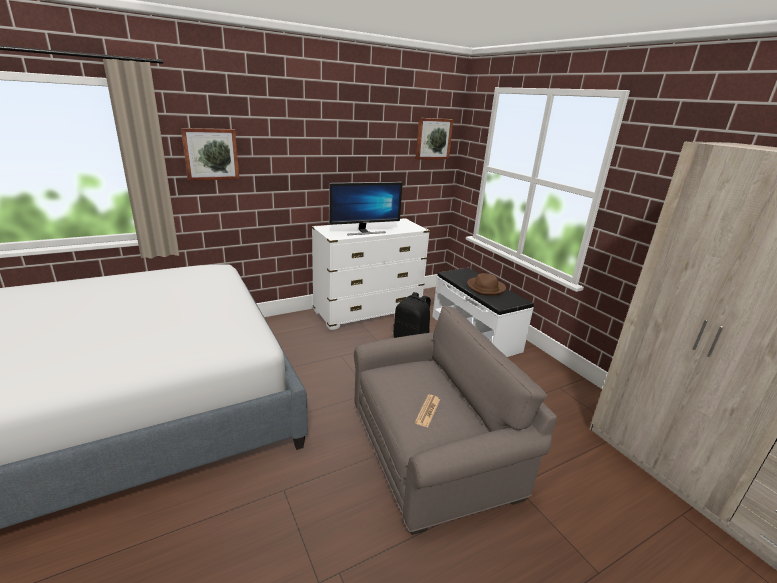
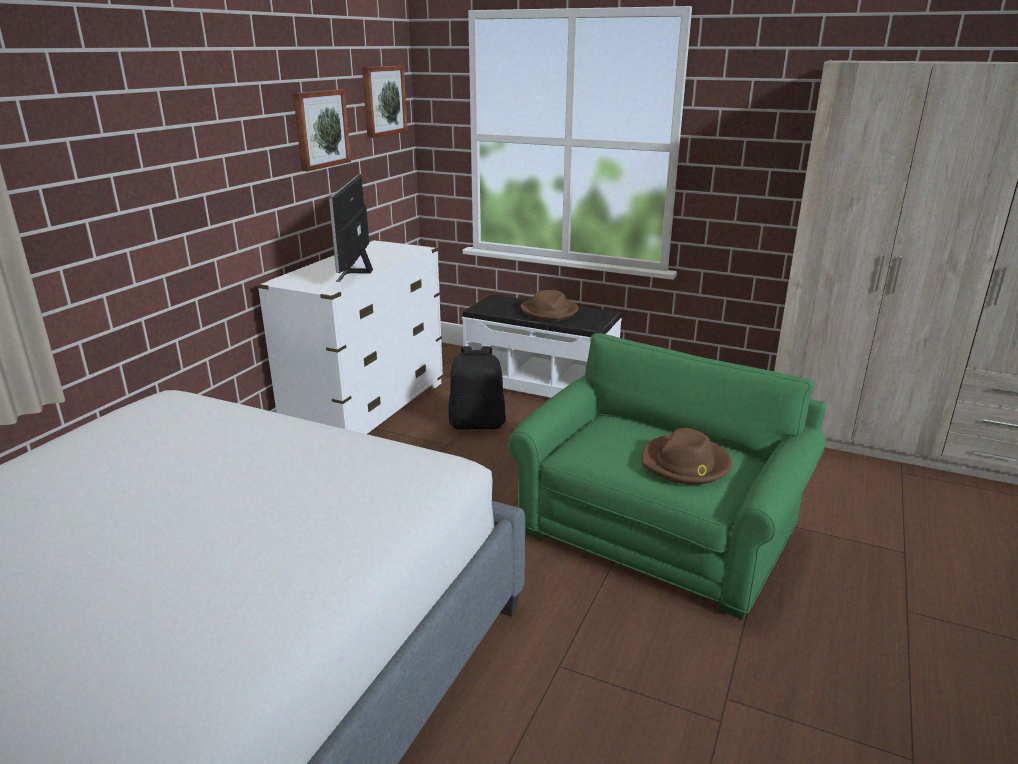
camera: 35 degrees left, 0 degrees up
picture [181,128,239,181] -> picture moved to [293,89,351,171]
monitor [329,182,403,235] -> monitor turned 150 degrees clockwise [329,174,373,282]
grey armchair [354,306,557,535] -> green armchair [508,333,826,619]
newspaper [415,394,440,427] -> brown hat [641,428,732,485]

